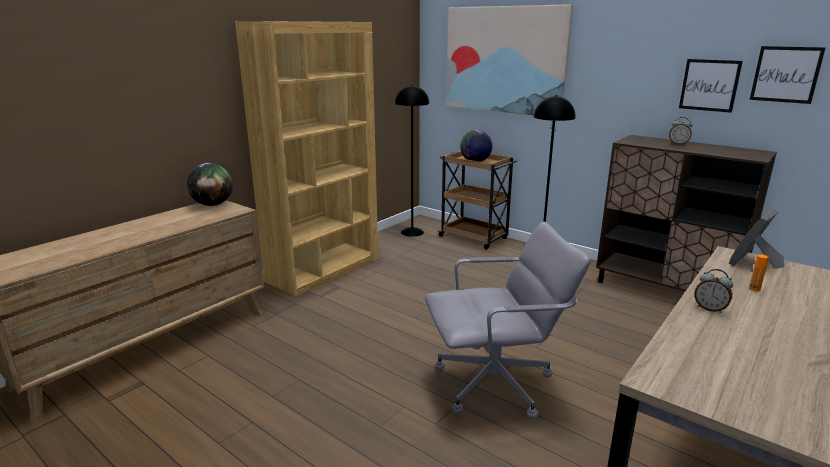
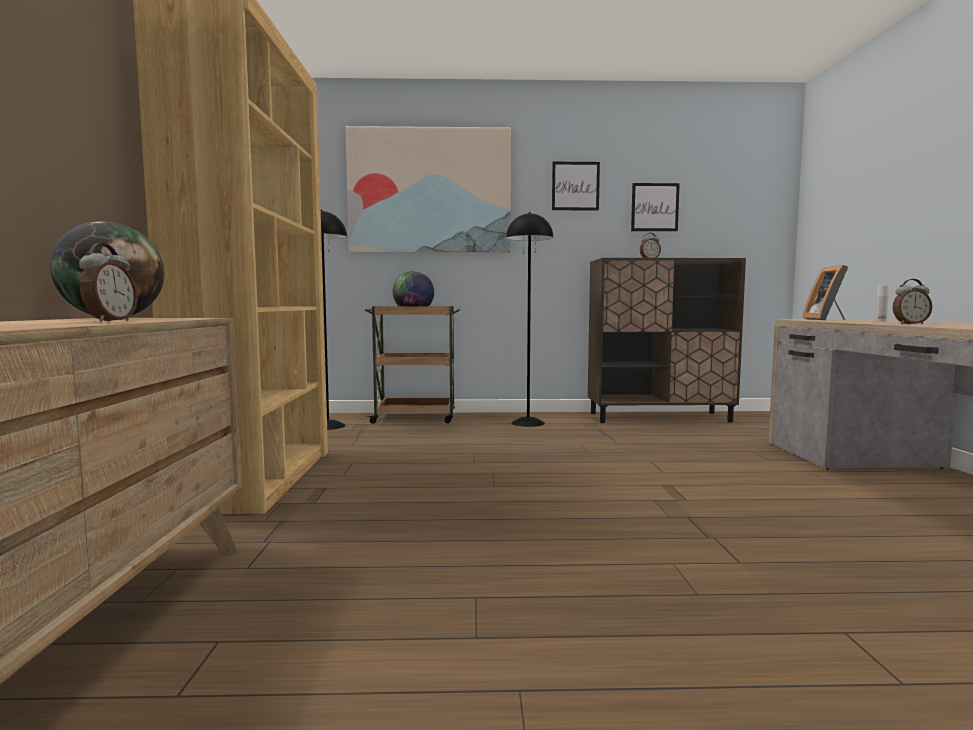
camera: 40 degrees left, 15 degrees down
grey office chair [425,222,591,419] -> none
orange bottle [749,254,769,292] -> white bottle [875,286,889,322]
picture [750,46,826,104] -> picture moved to [552,162,600,211]
none -> alarm clock [79,243,138,322]

